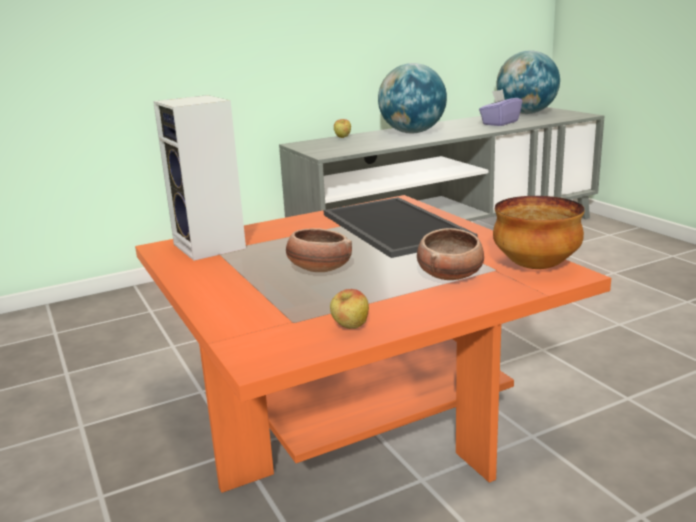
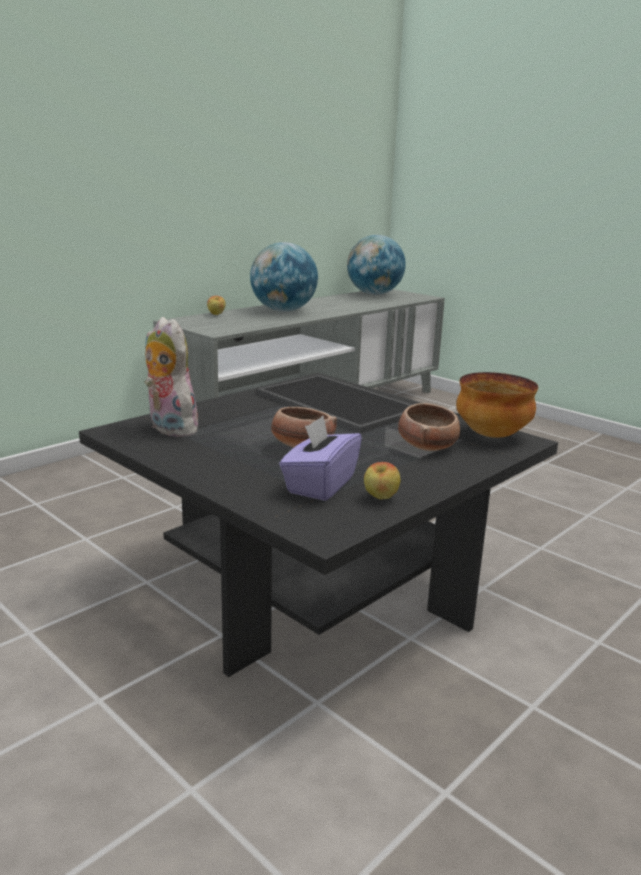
camera: 20 degrees left, 0 degrees up
orange coffee table [135,195,611,493] -> black coffee table [79,373,558,677]
speaker [153,95,246,261] -> plush toy [144,317,198,437]
purple tissue box [479,89,522,126] -> purple tissue box moved to [279,416,362,501]

